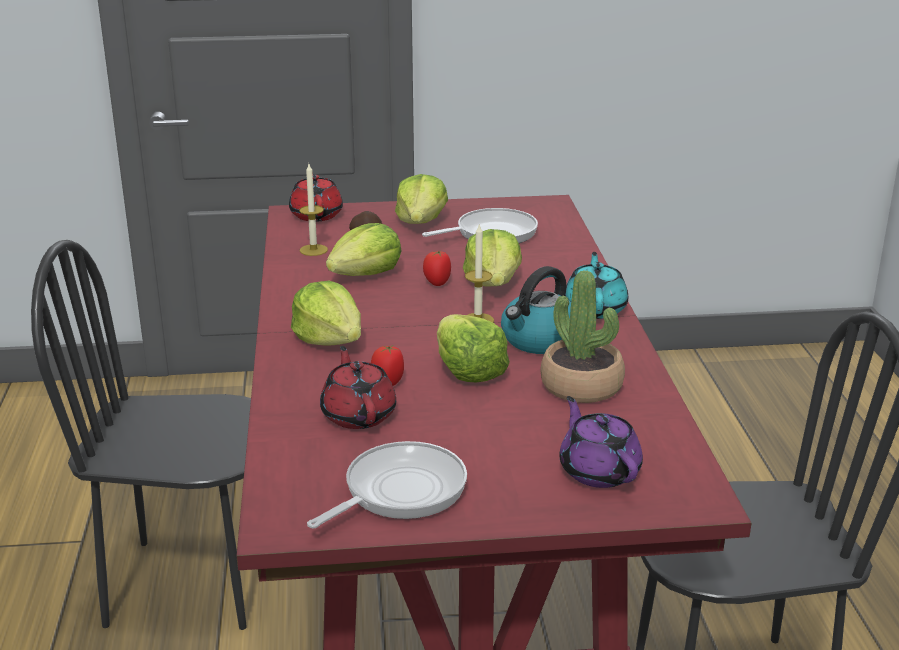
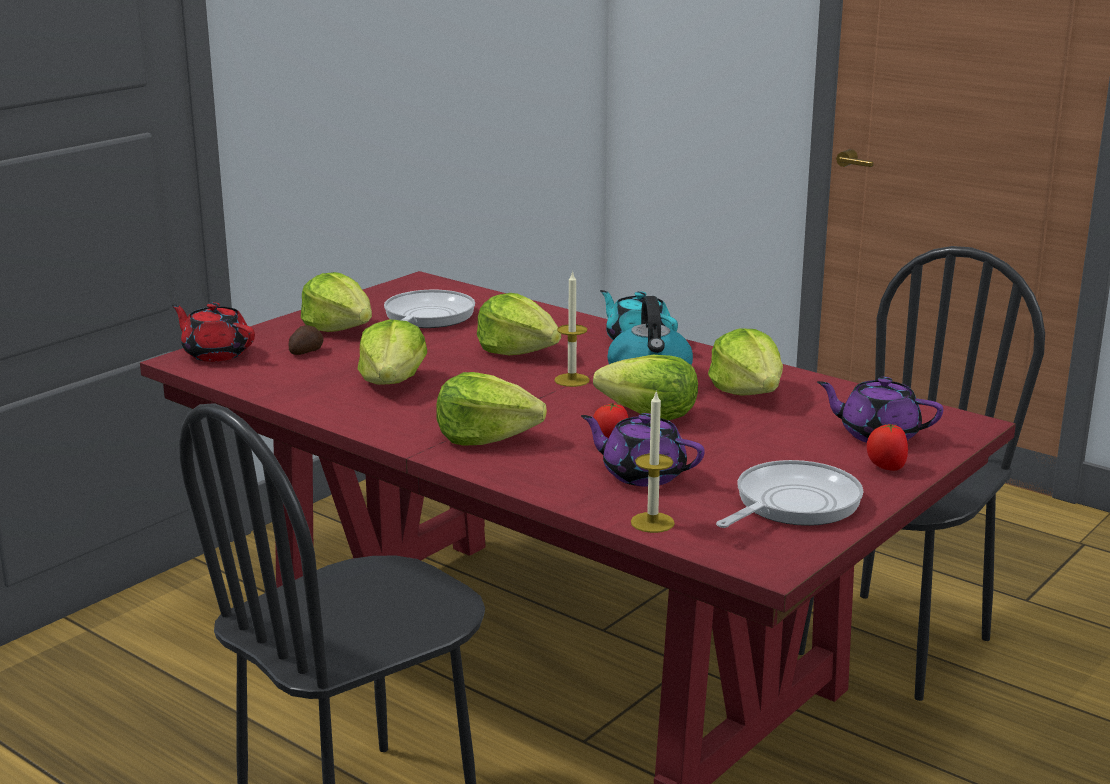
camera: 45 degrees left, 5 degrees down
candle [299,164,328,256] -> candle moved to [631,391,675,533]
frying pan [307,441,467,528] -> frying pan turned 45 degrees clockwise [716,460,863,528]
red teapot [320,346,396,429] -> purple teapot [581,413,705,487]
tomato [423,251,451,286] -> tomato moved to [867,424,908,471]
potted plant [541,270,625,403] -> lettuce [708,328,783,395]

